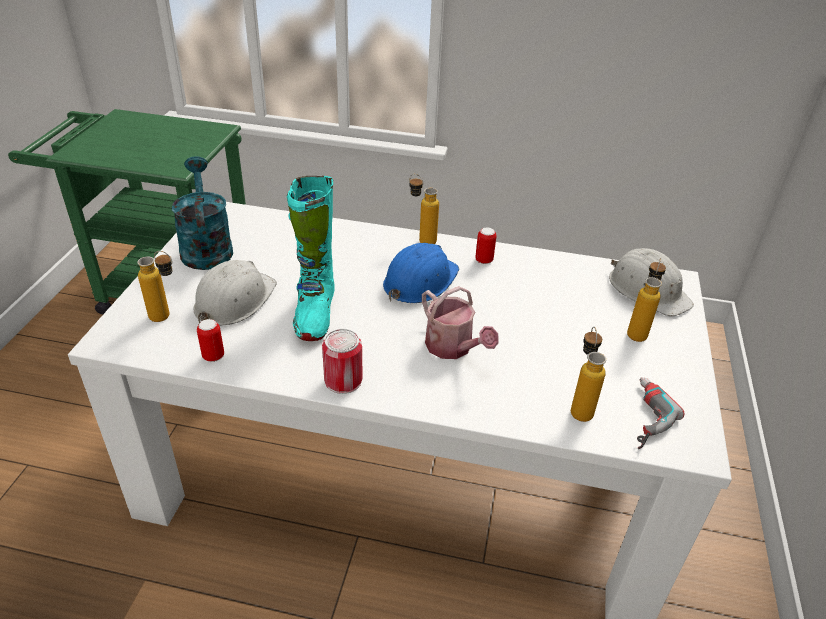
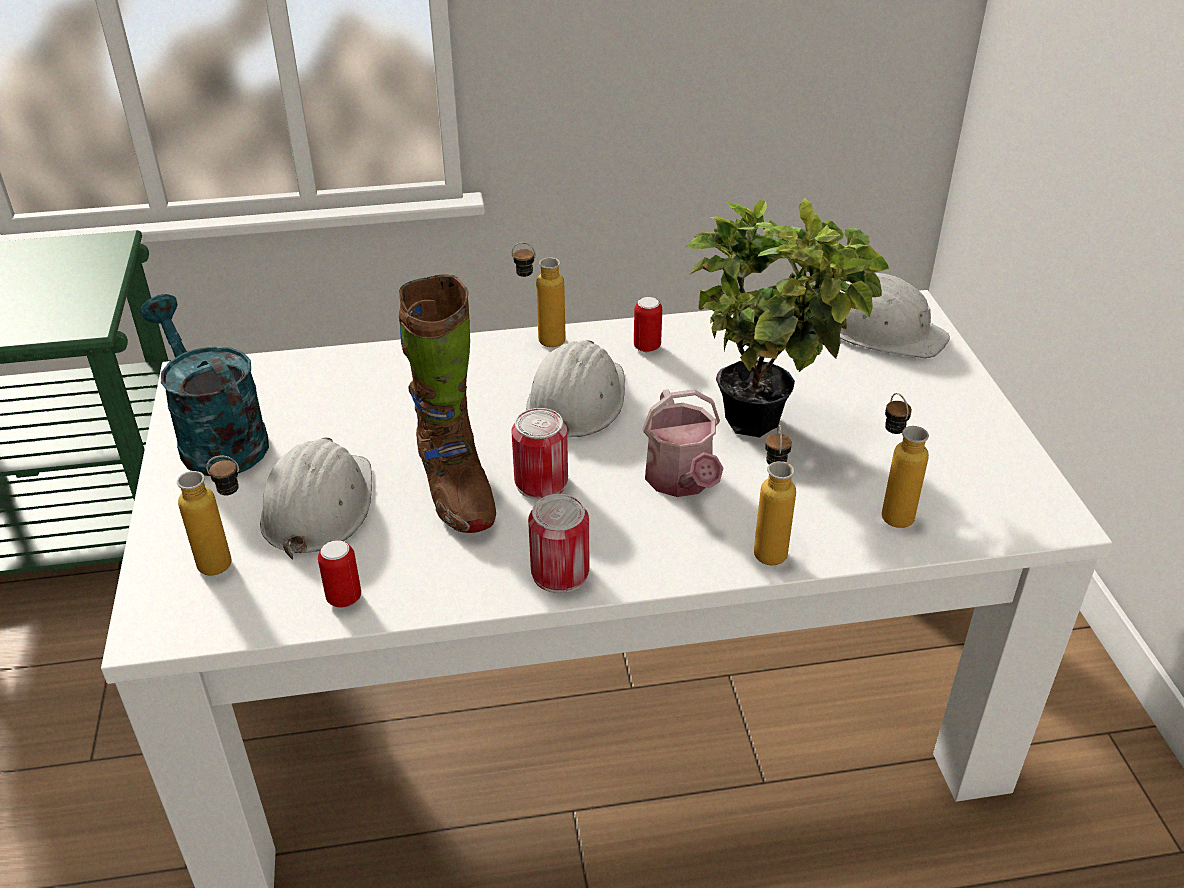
camera: 20 degrees left, 0 degrees up
turquoise boot [287,176,334,341] -> brown boot [399,274,496,533]
blue hard hat [383,243,459,303] -> white hard hat [526,340,625,437]
watering can [422,286,499,359] -> watering can turned 45 degrees clockwise [642,389,723,497]
bottle [627,257,666,342] -> bottle moved to [754,425,796,565]
power drill [637,377,684,449] -> none
none -> can [511,408,568,500]
none -> potted plant [685,198,889,437]

